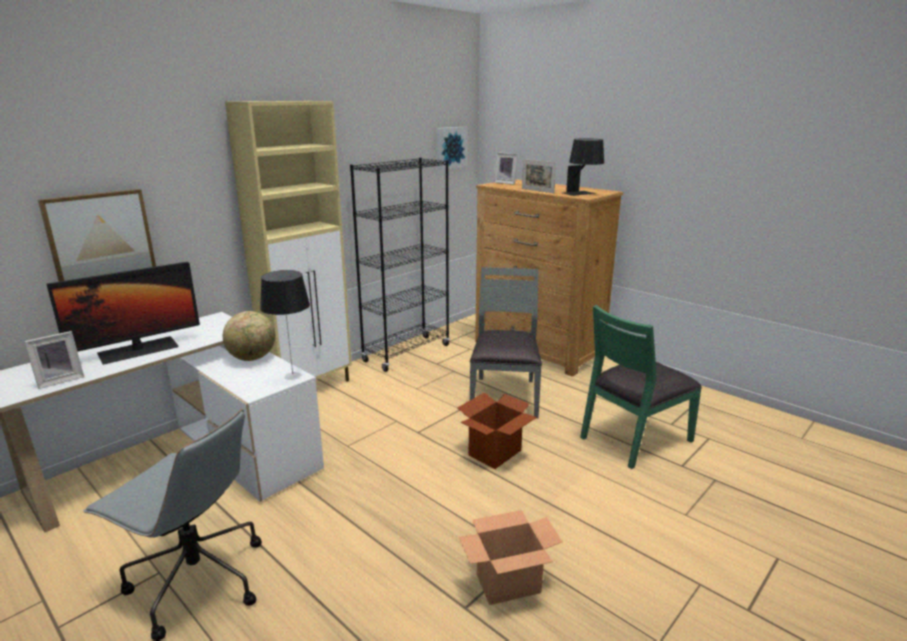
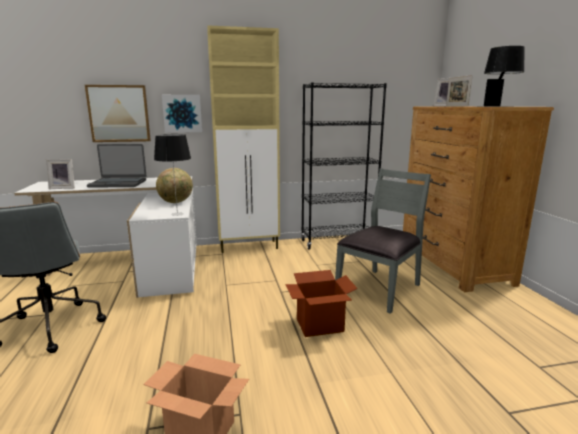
camera: 35 degrees right, 5 degrees down
monitor [46,262,200,365] -> laptop [87,144,146,188]
picture [437,127,467,170] -> picture moved to [162,95,202,133]
green chair [580,305,702,469] -> none

